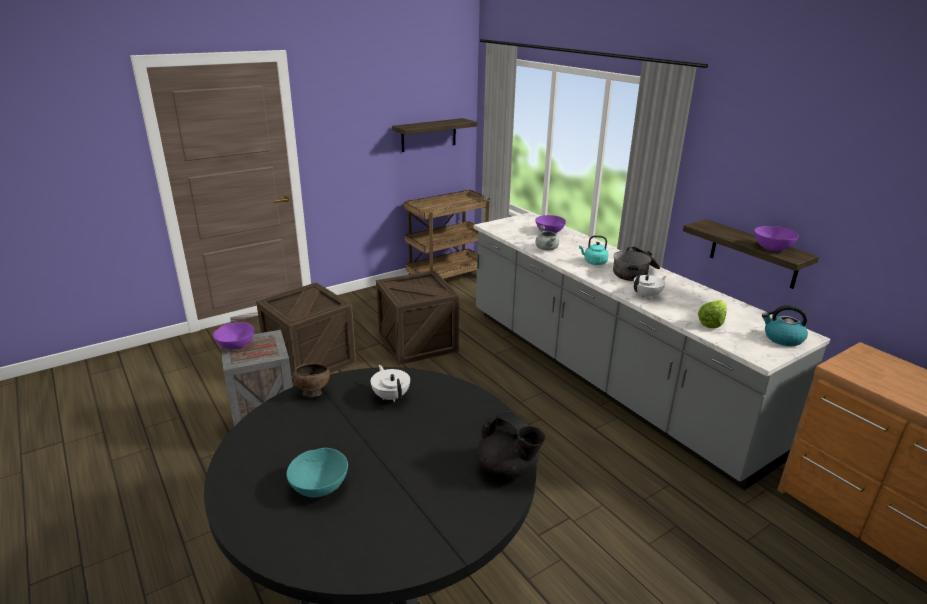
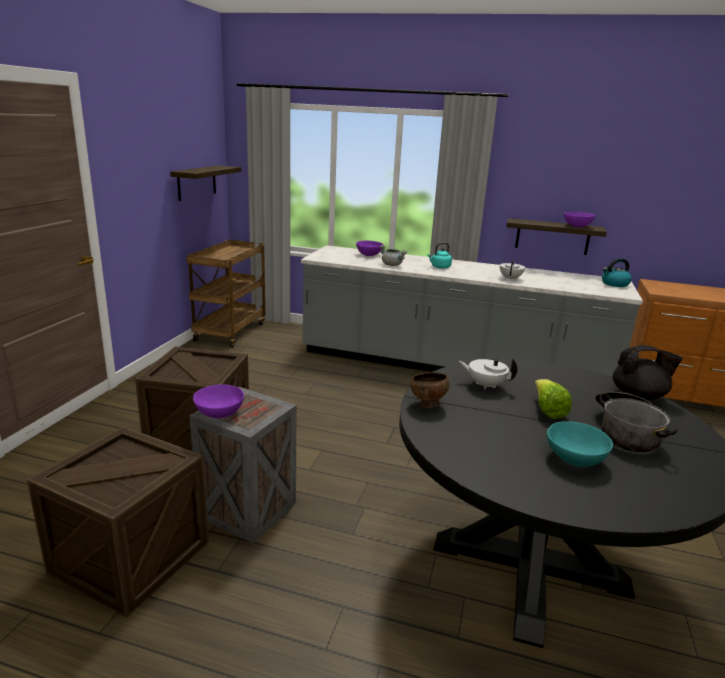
camera: 40 degrees left, 5 degrees down
crate [376,270,459,365] -> crate moved to [26,426,209,617]
cooking pot [613,246,660,281] -> cooking pot moved to [595,392,678,452]
lettuce [698,300,727,328] -> lettuce moved to [535,379,572,419]

